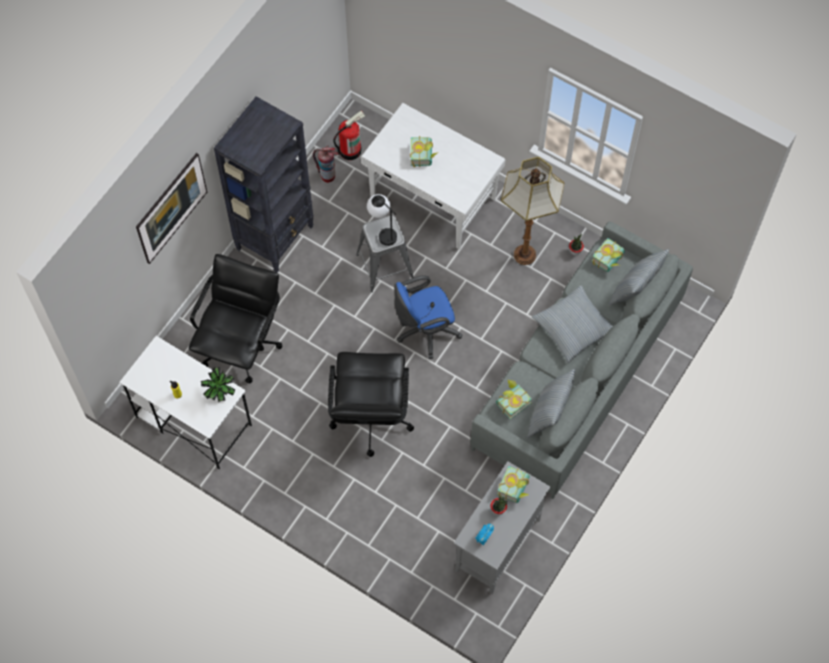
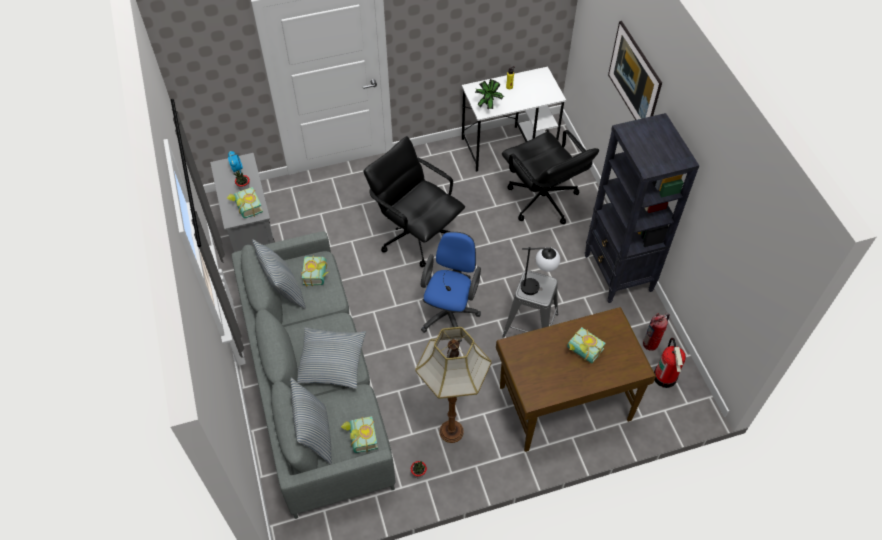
camera: 130 degrees right, 10 degrees down
white desk [361,103,505,250] -> brown desk [496,307,656,452]

